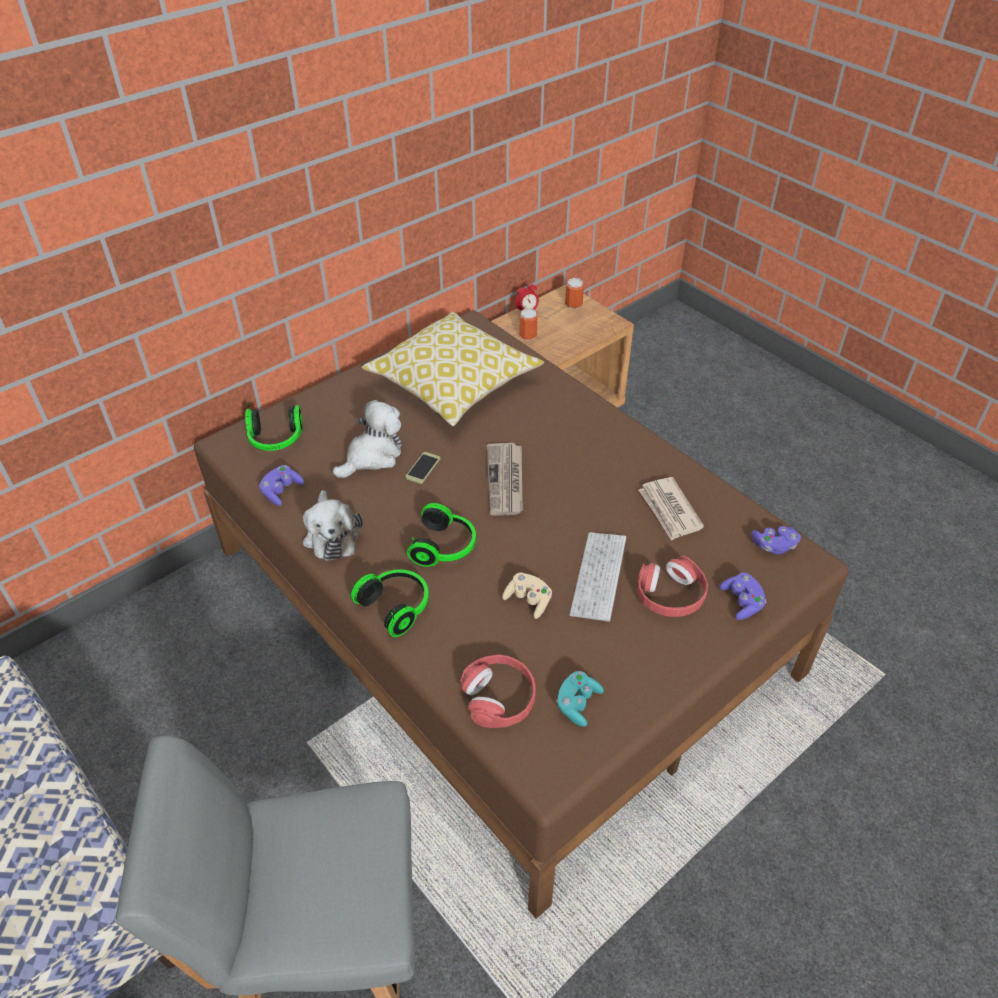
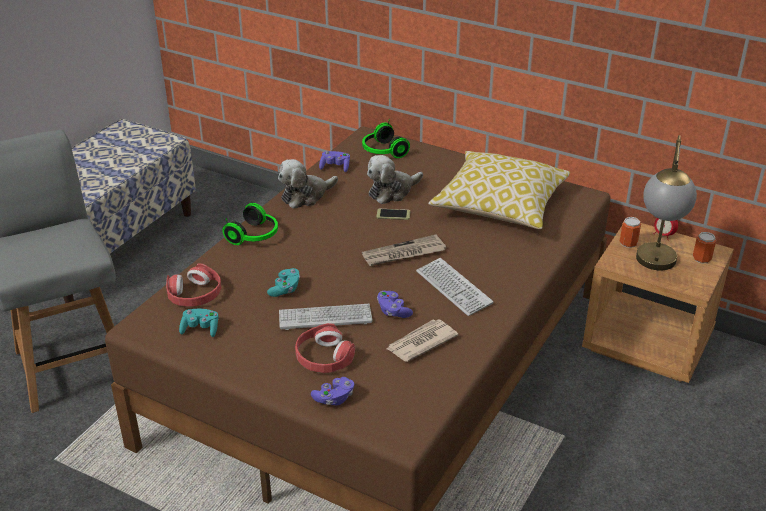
camera: 70 degrees right, 10 degrees down
plush toy [333,400,402,478] -> plush toy turned 120 degrees clockwise [367,155,423,204]
headphones [407,503,476,567] -> none
beige game controller [502,573,552,619] -> turquoise game controller [267,268,300,297]
purple game controller [751,526,801,554] -> purple game controller moved to [377,291,413,318]
none -> keyboard [416,258,494,316]
none -> table lamp [636,135,697,271]

